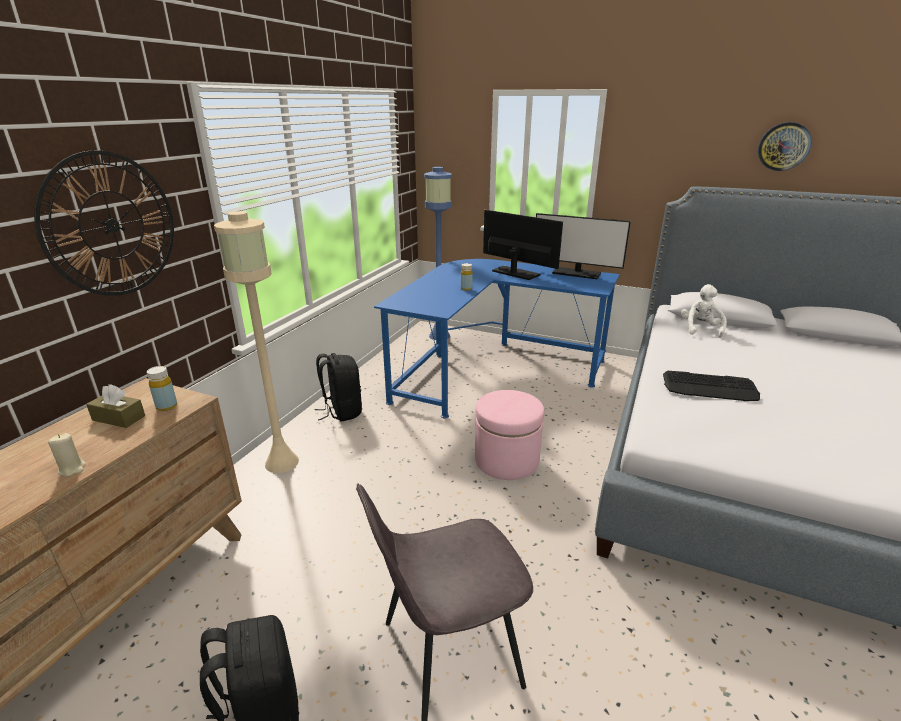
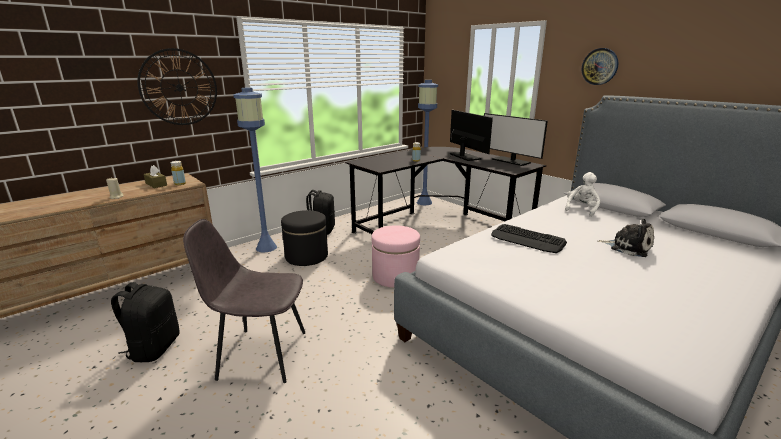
camera: 25 degrees right, 5 degrees down
beige floor lamp [214,211,299,473] -> blue floor lamp [233,88,277,252]
blue desk [374,259,619,418] -> black desk [345,147,547,234]
wall clock [758,122,812,171] -> wall clock moved to [582,48,618,85]
none -> black ottoman [281,210,328,266]
none -> plush toy [598,219,654,257]

